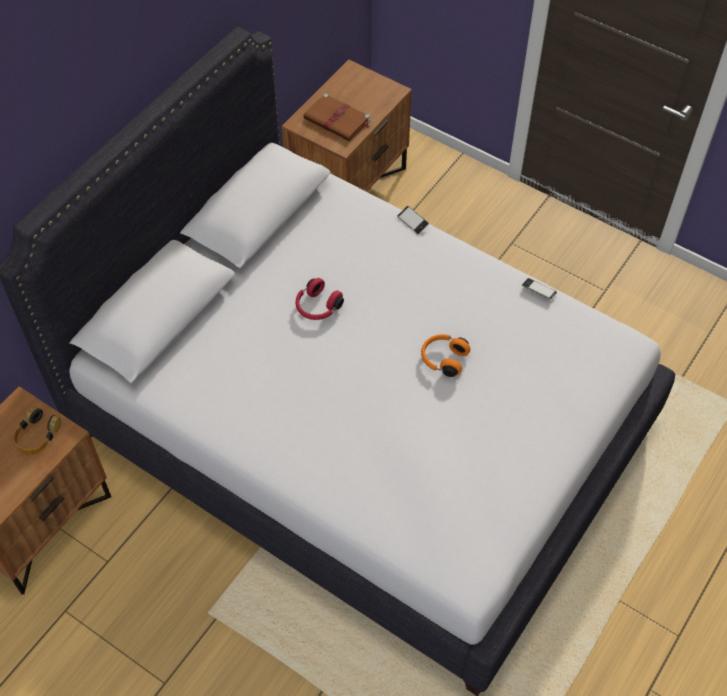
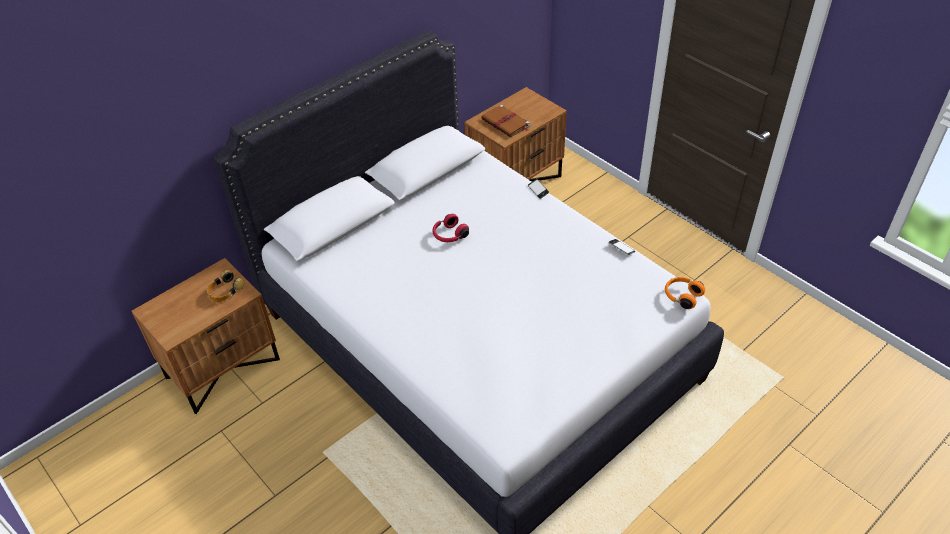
camera: 15 degrees right, 10 degrees down
orange headphones [421,334,470,377] -> orange headphones moved to [665,277,705,309]

